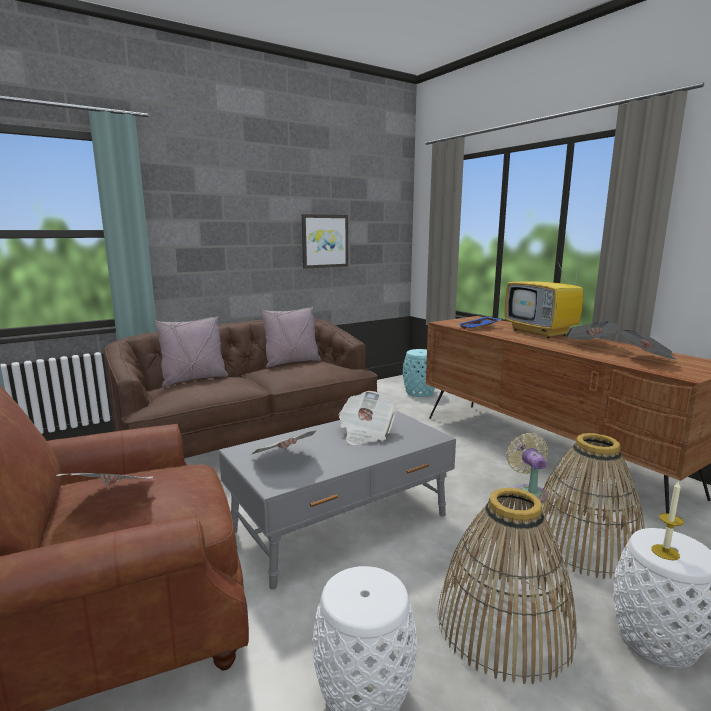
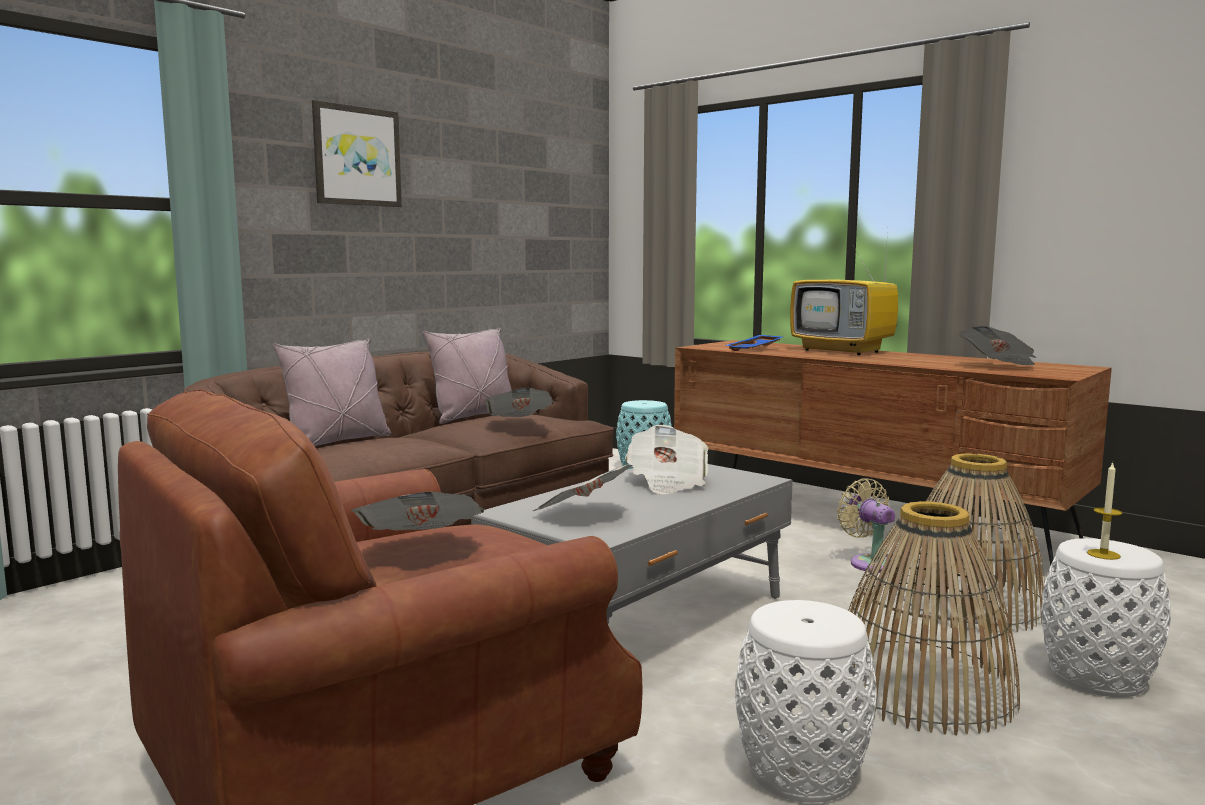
camera: 15 degrees left, 5 degrees down
picture [302,214,348,269] -> picture moved to [312,100,402,207]
newspaper [565,321,620,340] -> newspaper moved to [485,388,554,417]

